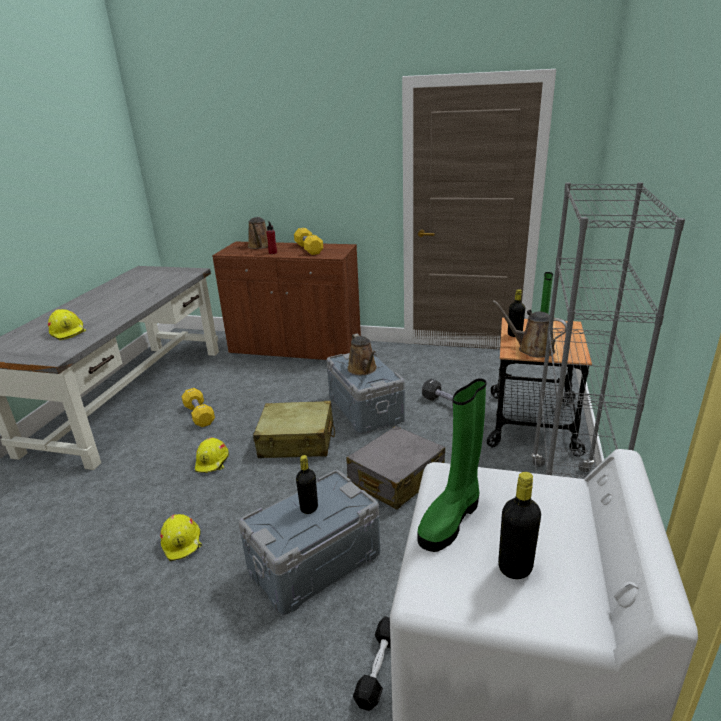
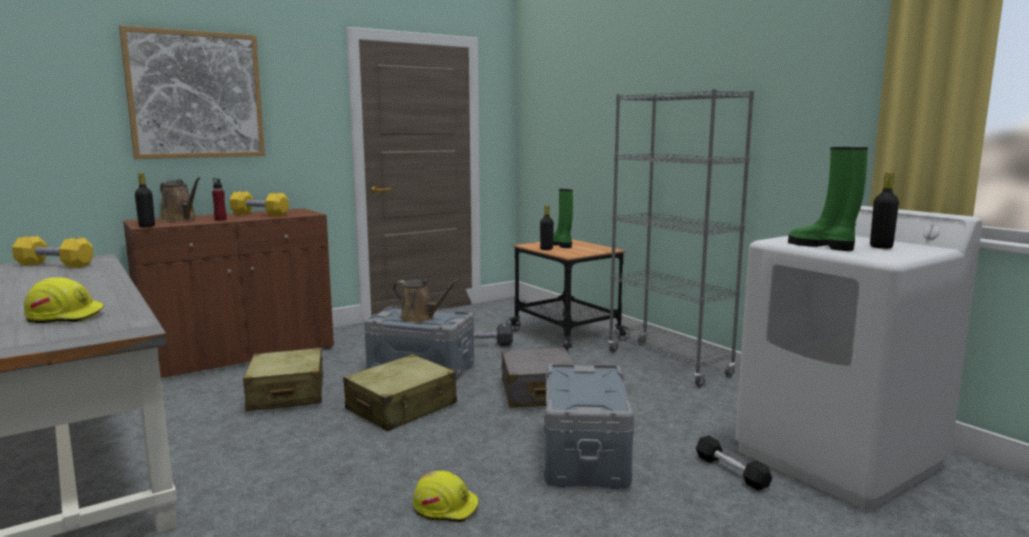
camera: 50 degrees left, 15 degrees down
yellow dumbbell [182,388,215,427] -> yellow dumbbell moved to [12,236,94,268]
yellow hard hat [195,438,229,473] -> none
black bottle [296,455,318,514] -> black bottle moved to [135,173,155,227]
green boot [417,378,486,552] -> green boot turned 150 degrees clockwise [788,147,868,251]
brown watering can [493,300,567,358] -> none
none -> picture [119,26,265,159]
none -> beige suitcase [243,348,323,411]

